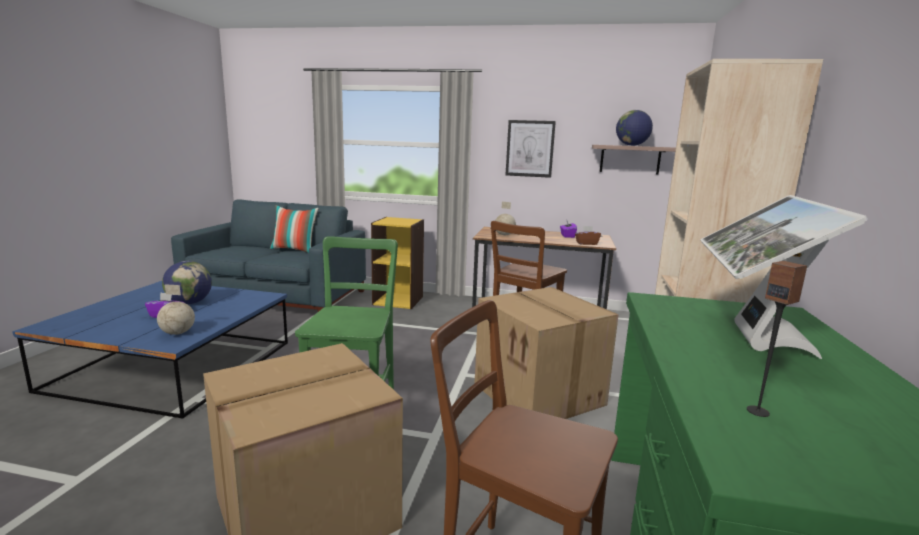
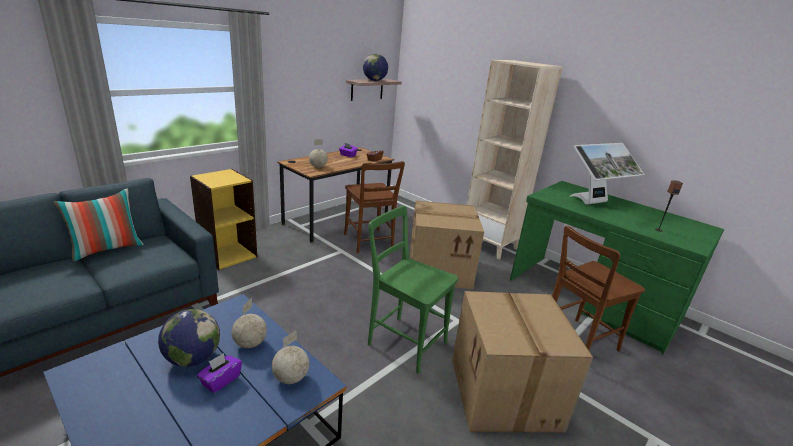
camera: 60 degrees left, 10 degrees up
picture [506,120,556,178] -> none
monitor [700,195,868,359] -> monitor turned 75 degrees counterclockwise [570,143,645,205]
none -> globe [232,298,267,348]

